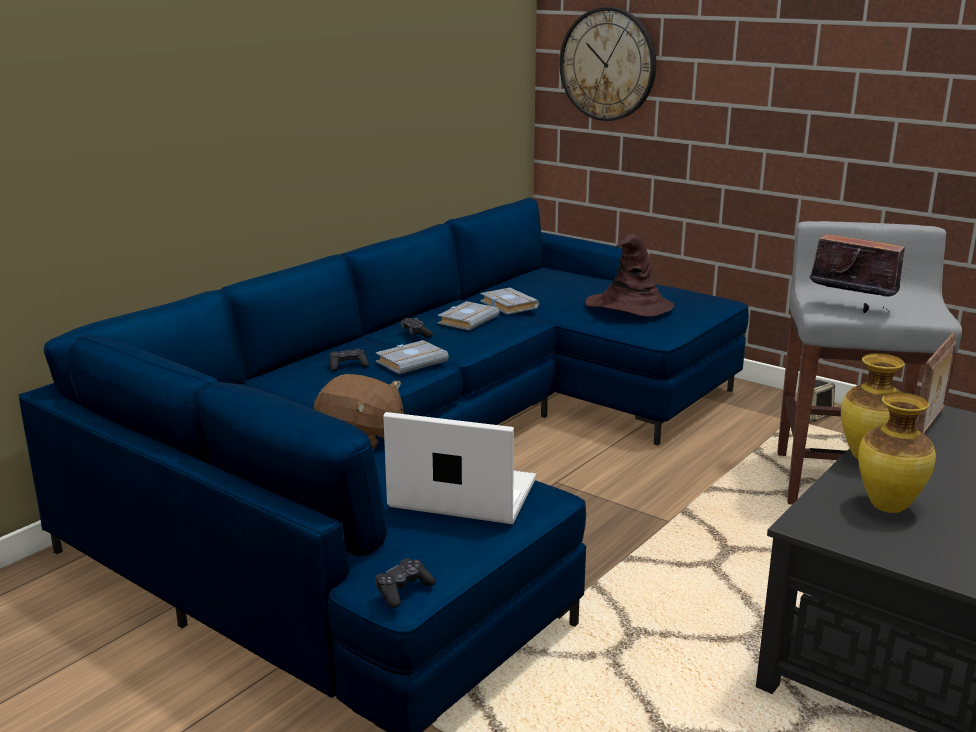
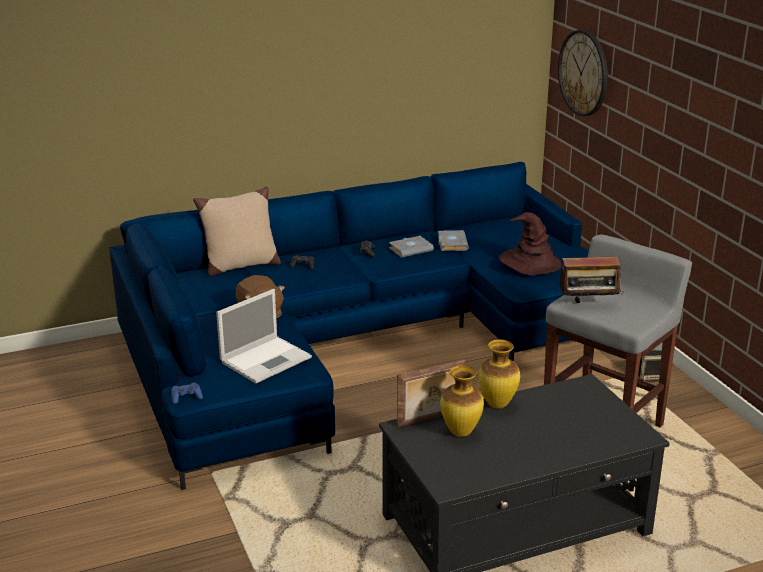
camera: 30 degrees right, 5 degrees up
grey book [375,340,449,374] -> none
black game controller [375,558,435,608] -> blue game controller [171,383,203,404]
laptop [383,412,536,524] -> laptop turned 90 degrees clockwise [216,289,312,384]
radio [810,222,905,313] -> radio turned 120 degrees clockwise [559,251,623,303]
picture frame [915,332,956,434] -> picture frame moved to [397,359,466,427]
none -> beige pillow [193,187,281,276]

